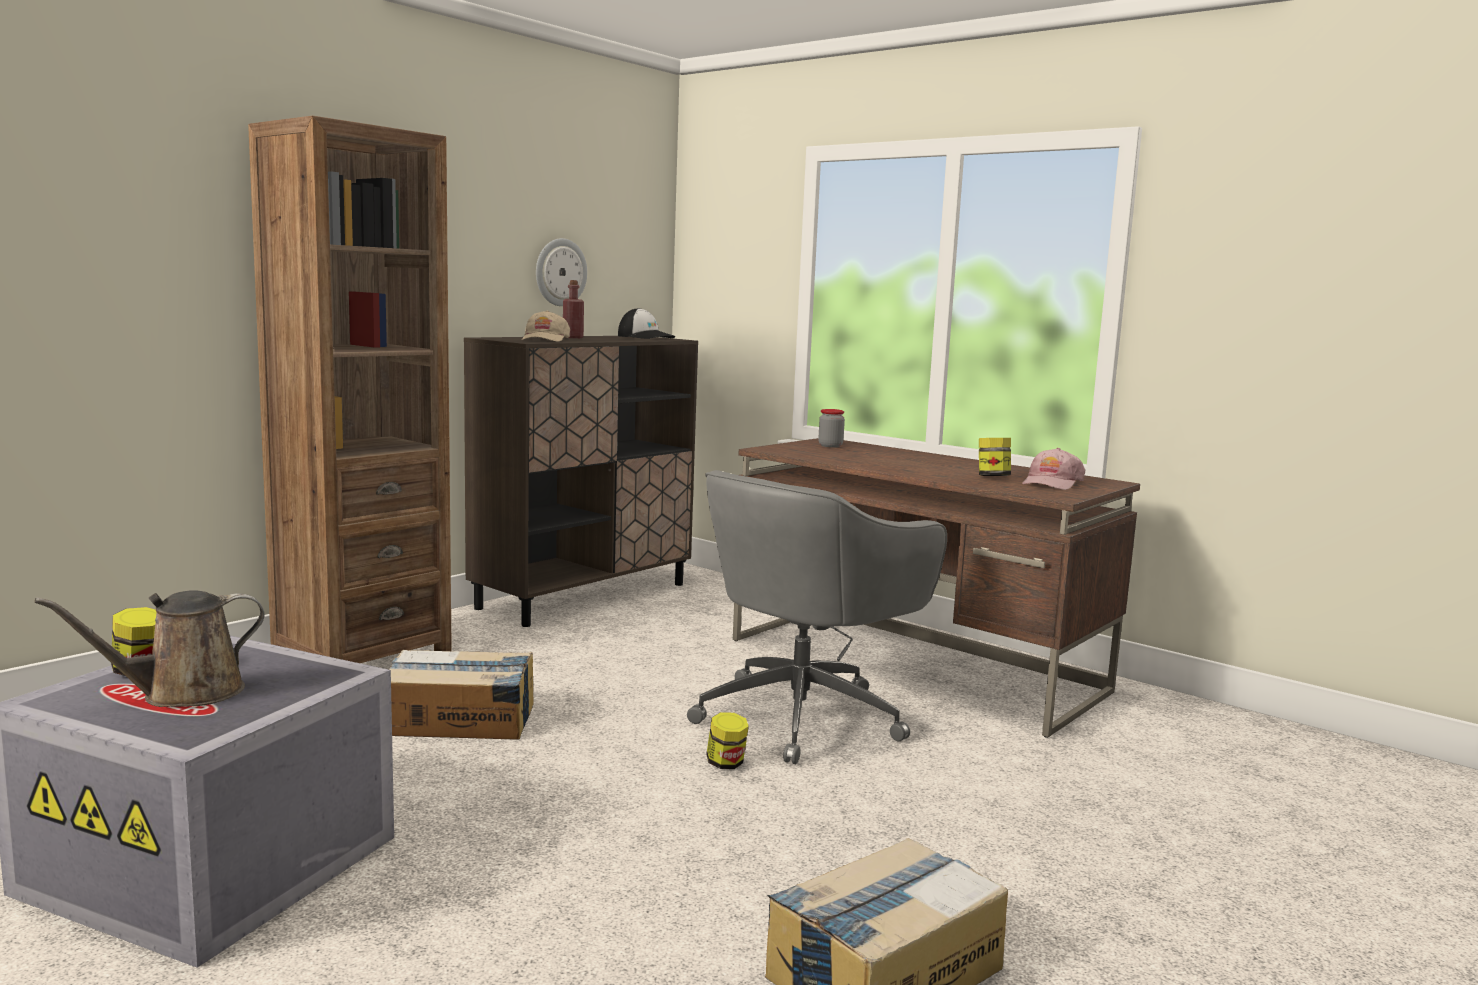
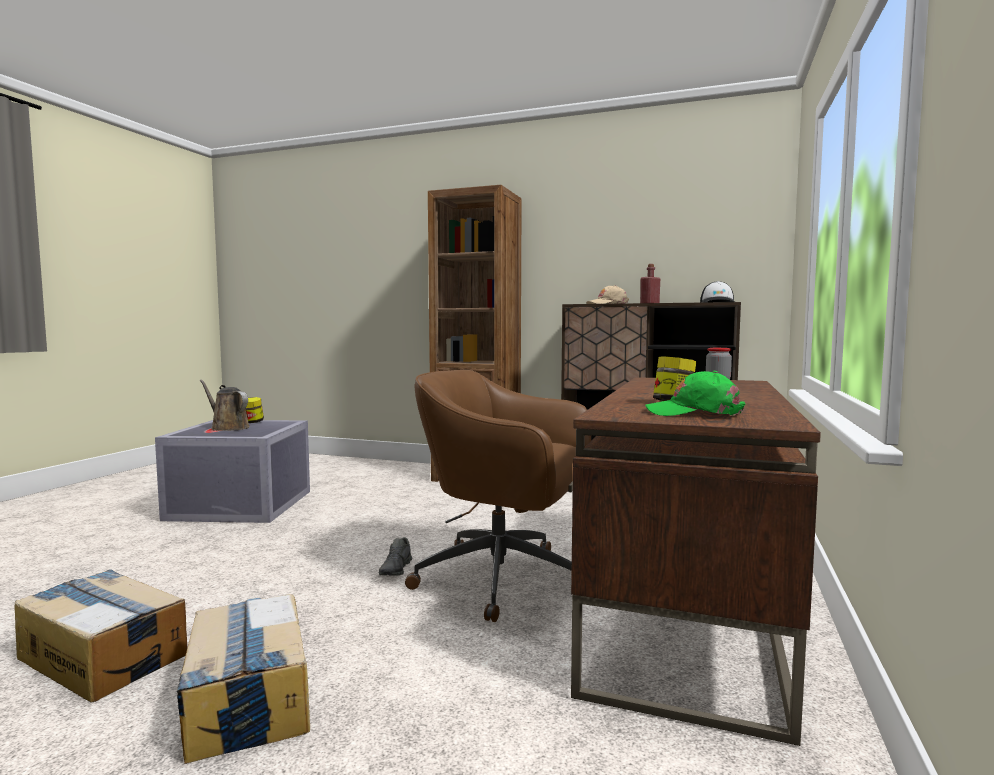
camera: 70 degrees right, 5 degrees down
cardboard box [389,650,533,740] -> cardboard box moved to [177,594,310,764]
wall clock [536,238,587,306] -> none
grey office chair [687,470,947,764] -> brown office chair [405,370,591,622]
jar [706,712,749,769] -> grey shoe [379,537,412,576]
pink cap [1022,448,1085,490] -> green cap [645,371,745,416]

